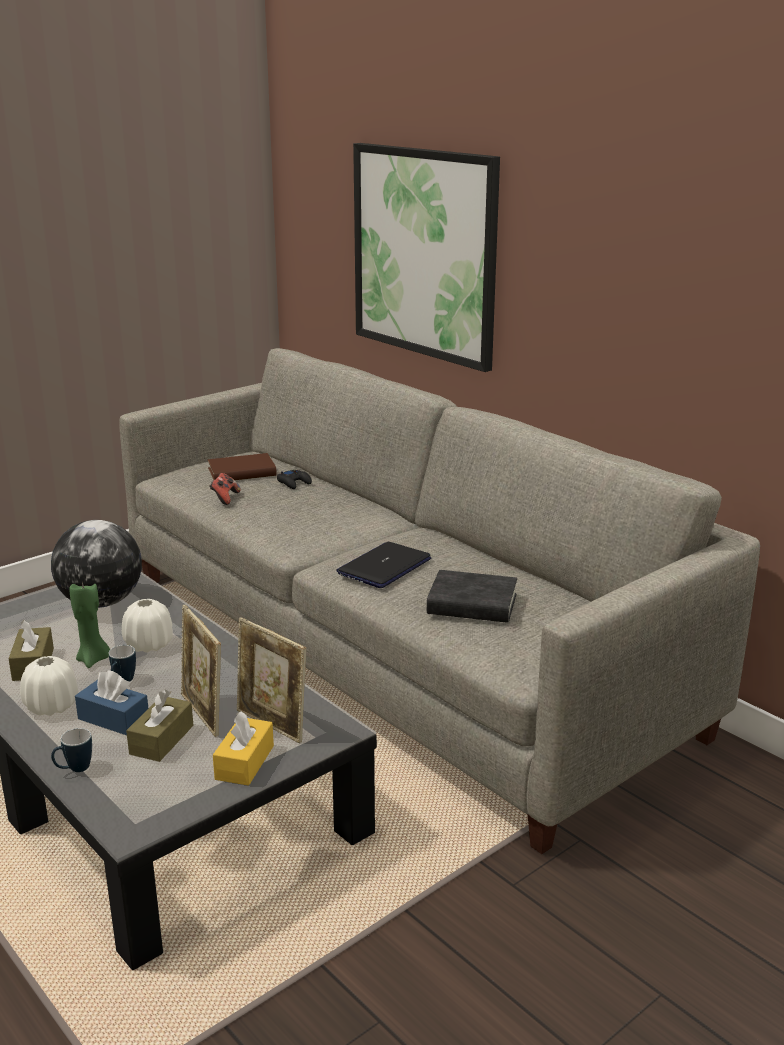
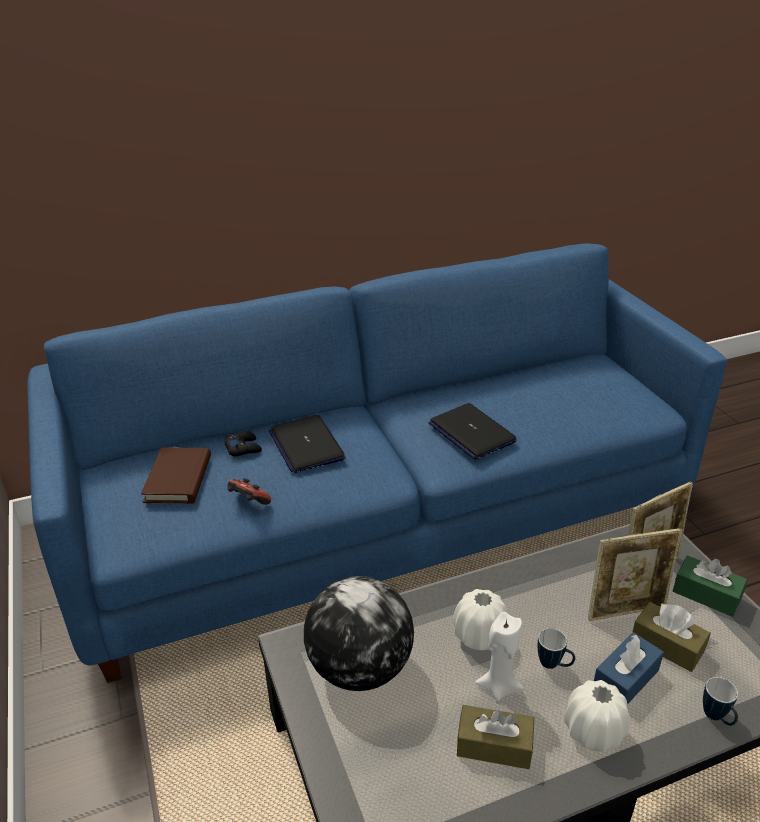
camera: 70 degrees left, 10 degrees up
green candle [69,581,110,668] -> white candle [475,612,524,701]
grey sofa [119,348,760,854] -> blue sofa [27,244,727,683]
yellow tissue box [213,711,274,786] -> green tissue box [673,555,747,617]
picture [353,143,500,372] -> none
black book [427,570,517,623] -> none
none -> laptop [269,415,346,473]

